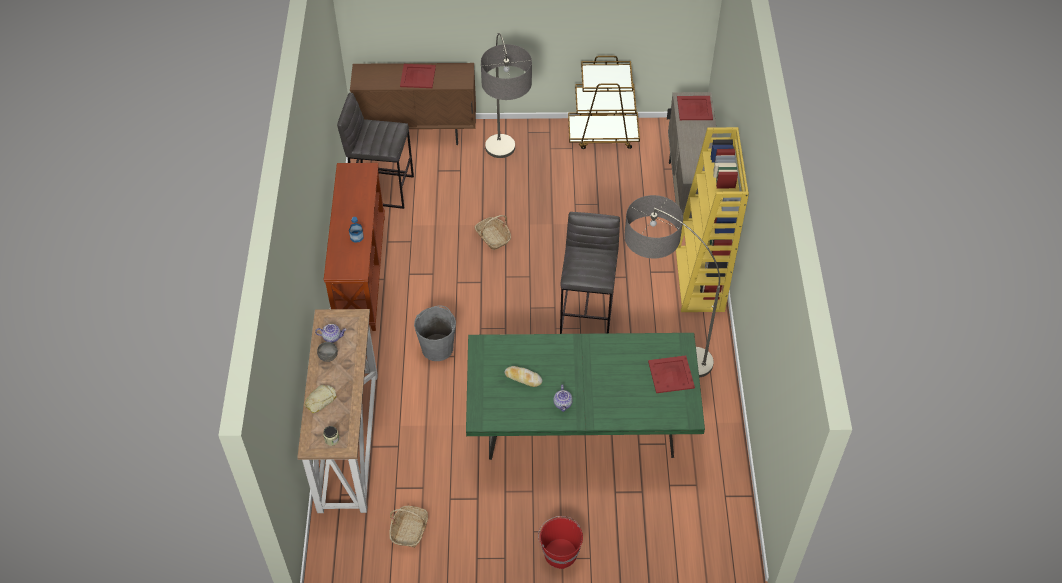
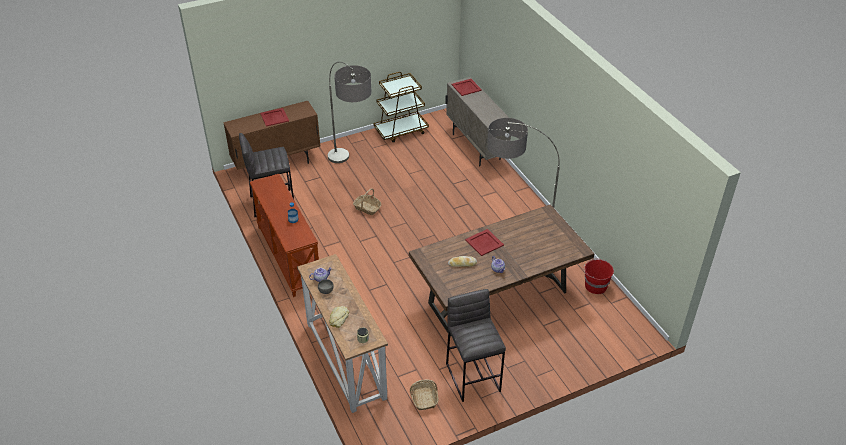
camera: 25 degrees left, 10 degrees down
grey bucket [414,305,456,361] -> none
green dining table [466,333,705,460] -> brown dining table [409,204,595,336]
red bucket [538,516,583,569] -> red bucket moved to [583,259,614,294]
grey stool [560,212,620,334] -> grey stool moved to [446,289,506,402]
red tray [648,355,695,393] -> red tray moved to [465,229,504,256]
yellow bookcase [676,127,749,312] -> none

